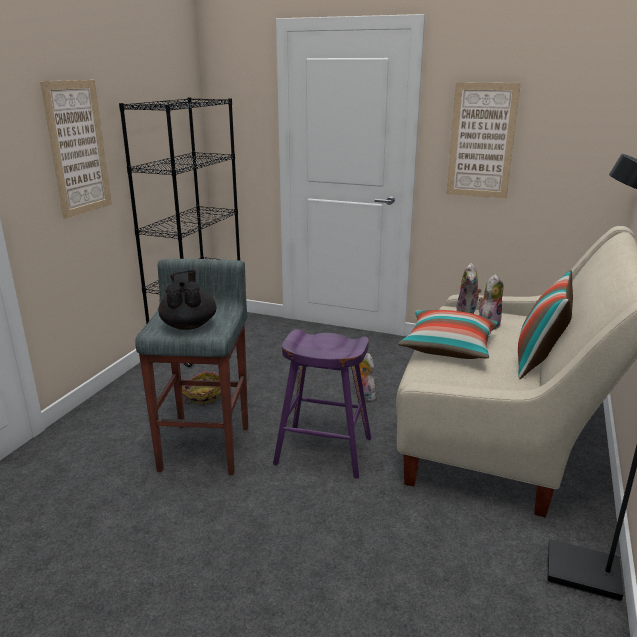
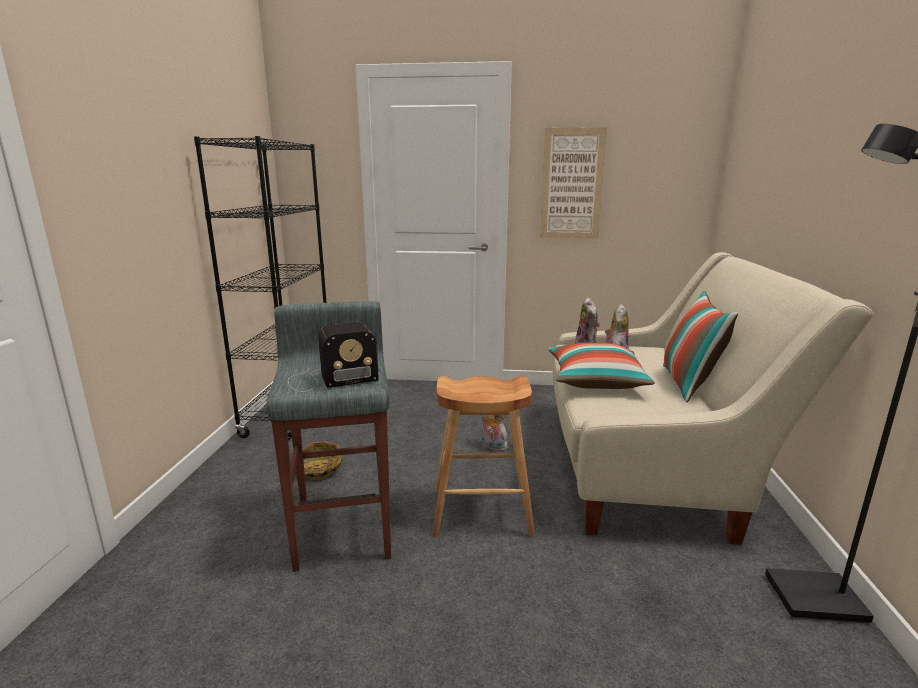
camera: 15 degrees left, 5 degrees down
picture [40,80,112,219] -> none
black teapot [158,270,216,330] -> radio [288,322,379,392]
purple stool [273,329,371,479] -> brown stool [432,376,535,537]

